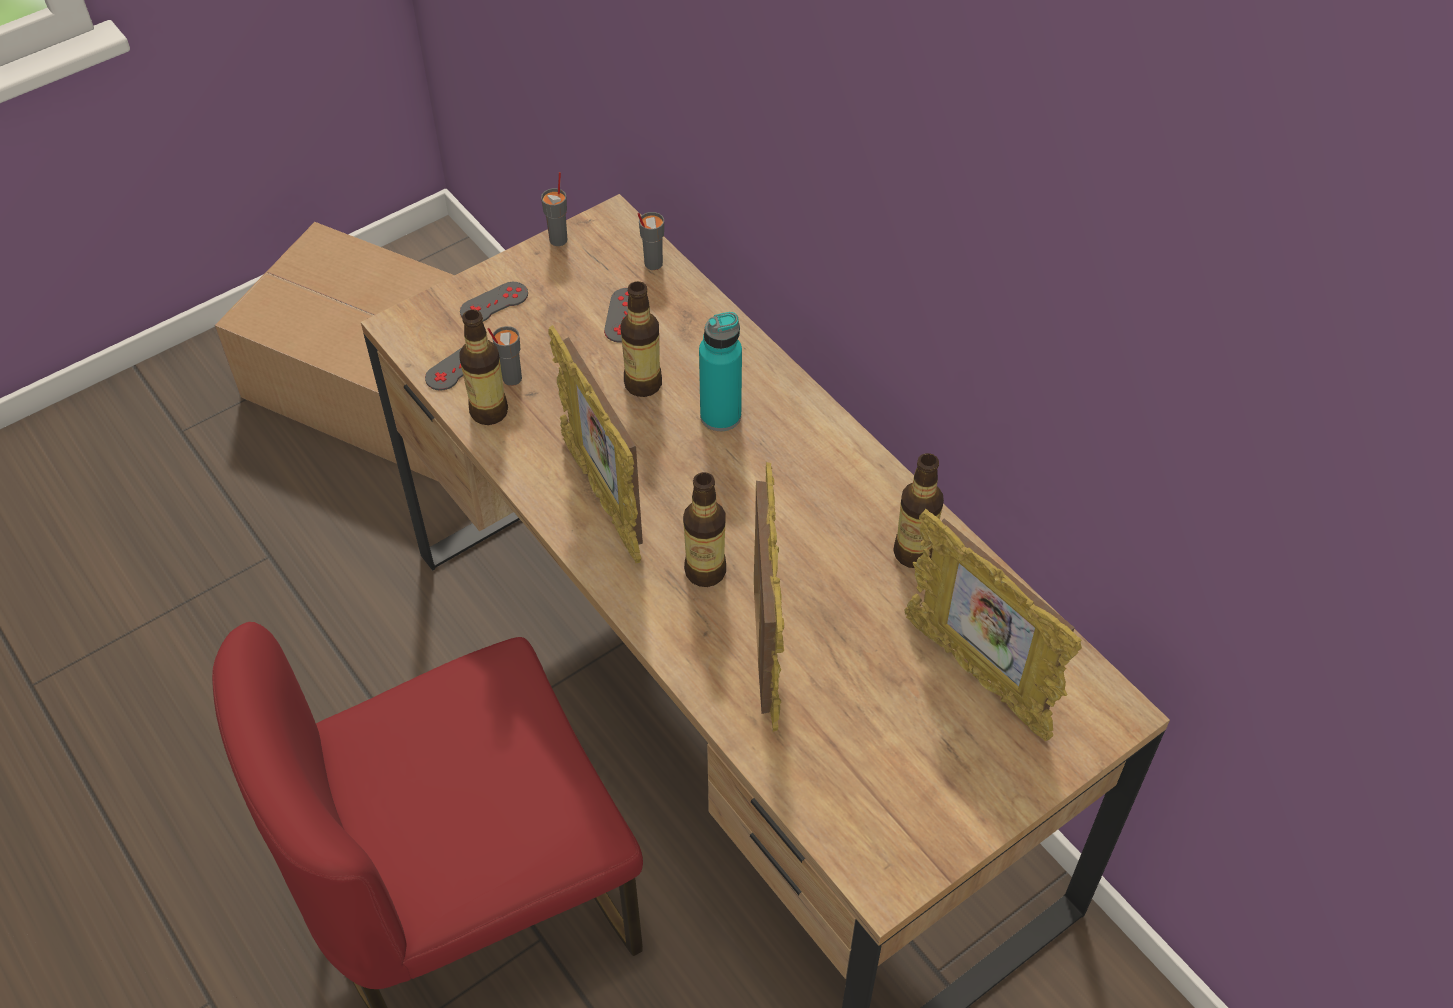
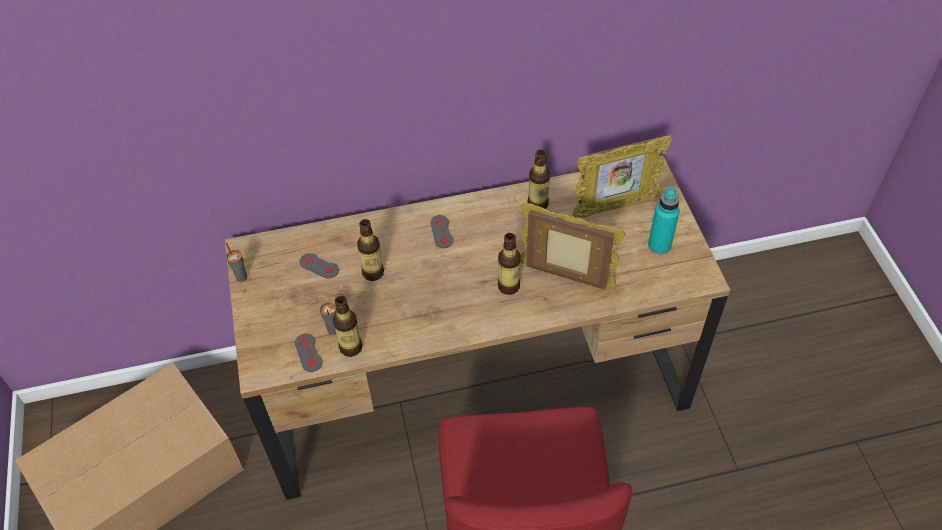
camera: 65 degrees left, 0 degrees up
grey game controller [460,282,528,322] -> grey game controller moved to [431,215,453,248]
picture frame [548,325,643,563] -> none
grey cup [637,212,664,270] -> none
turquoise bottle [699,312,742,431] -> turquoise bottle moved to [648,187,680,254]

